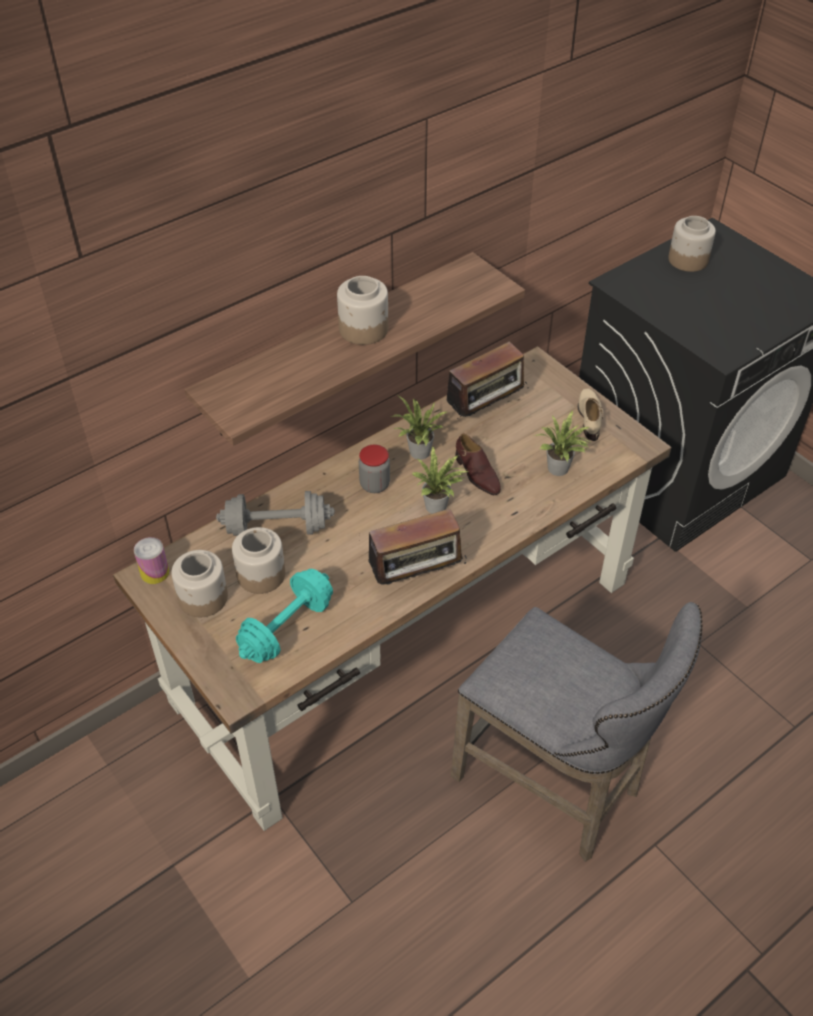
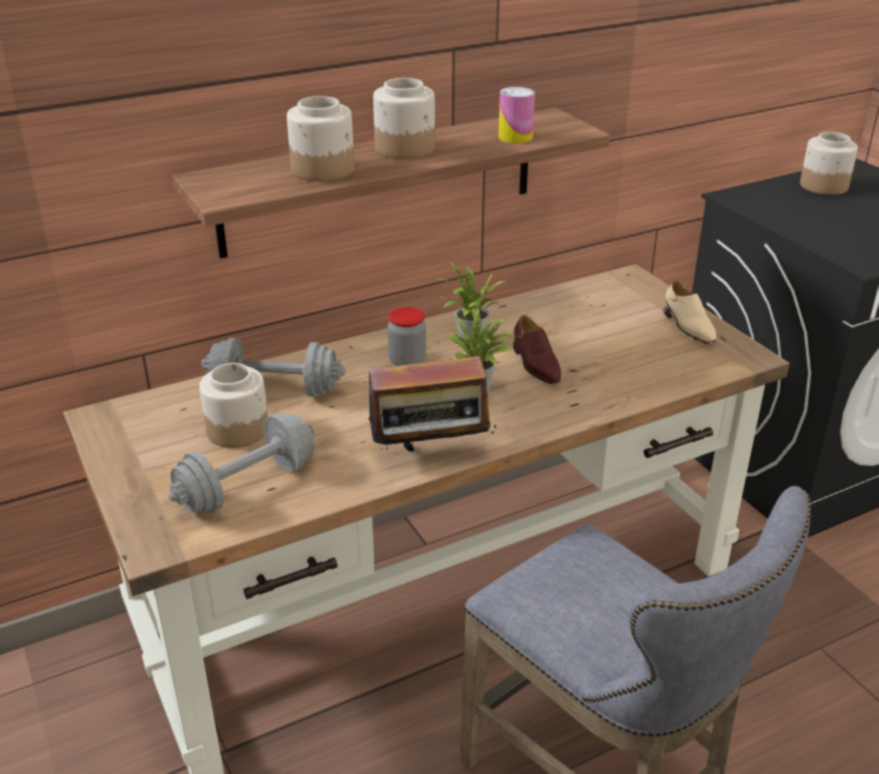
camera: 10 degrees right, 15 degrees down
can [134,537,169,584] -> can moved to [499,87,535,143]
jar [171,550,228,617] -> jar moved to [287,96,354,181]
turquoise dumbbell [236,569,333,663] -> grey dumbbell [168,413,314,513]
radio [446,341,528,419] -> none
potted plant [535,411,594,476] -> none
beige shoe [578,388,604,441] -> beige shoe turned 150 degrees clockwise [664,281,716,344]

